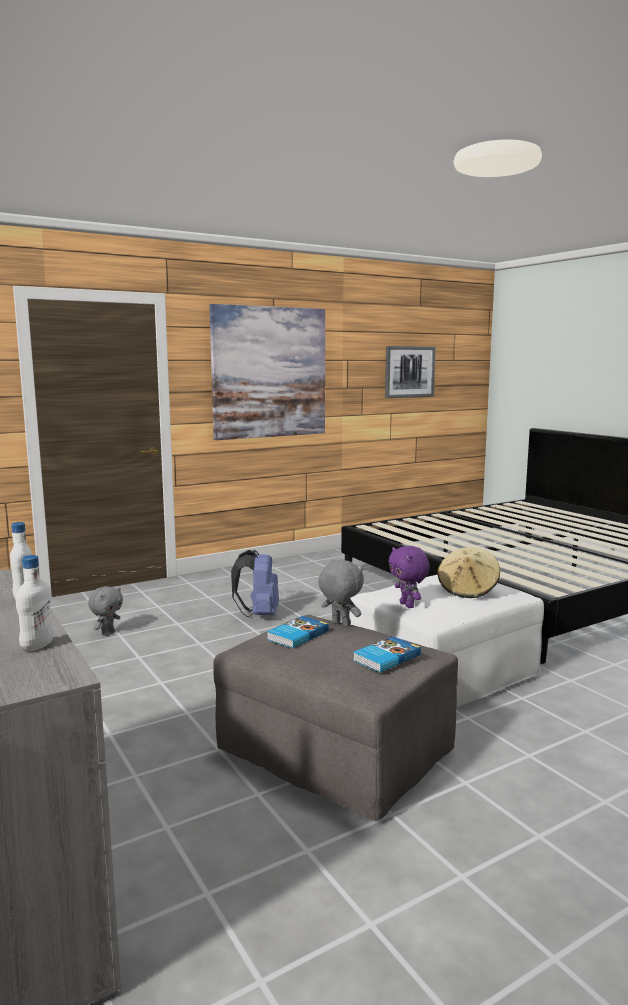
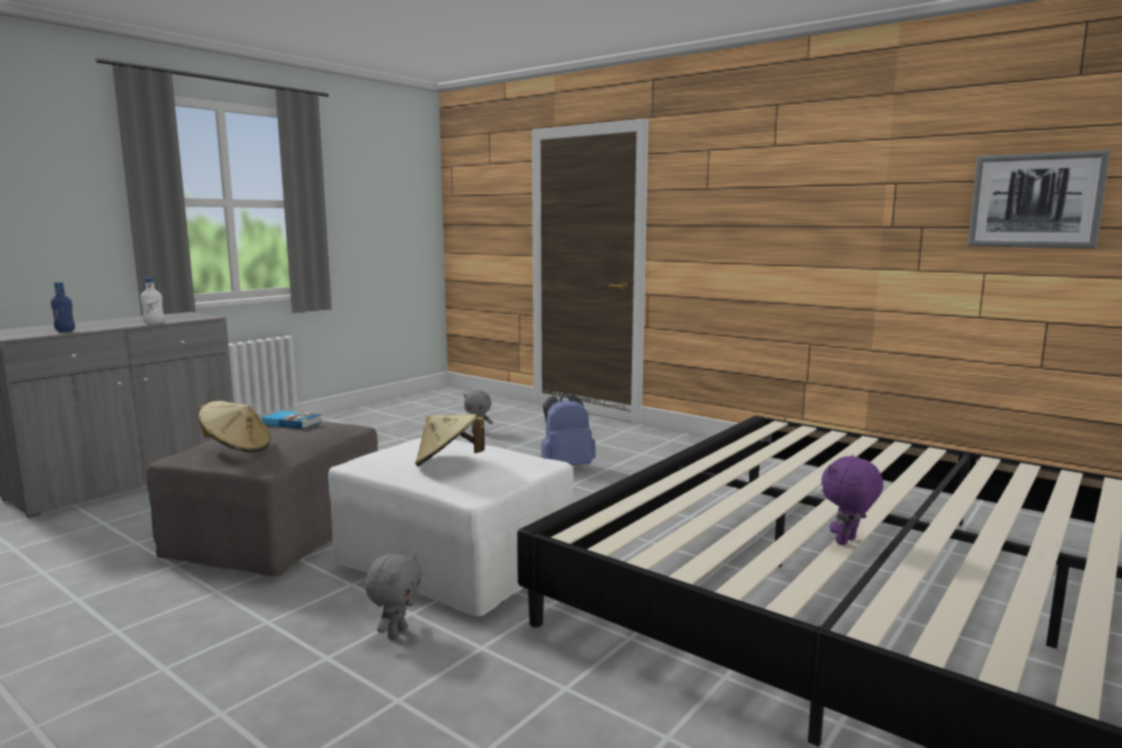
camera: 70 degrees right, 0 degrees up
white bottle [16,555,54,651] -> blue bottle [51,282,75,332]
picture [209,304,325,440] -> none
grey plush toy [318,559,364,627] -> grey plush toy moved to [364,553,422,640]
book [353,636,421,673] -> beige hat [198,401,271,453]
purple plush toy [388,546,430,608] -> purple plush toy moved to [821,455,883,545]

